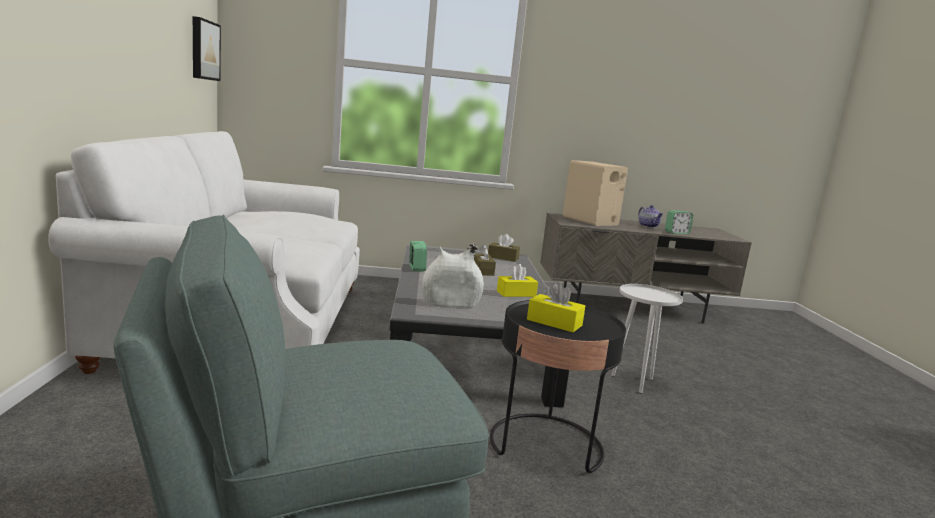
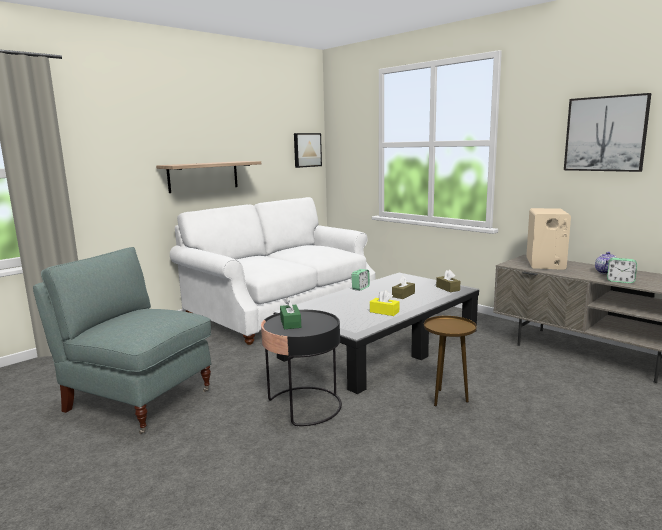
camera: 50 degrees right, 0 degrees up
white vase [422,243,484,308] -> none
yellow tissue box [527,282,585,332] -> green tissue box [280,297,301,329]
white side table [611,284,683,394] -> brown side table [424,316,477,406]
none -> shelf [156,161,261,193]
none -> picture [564,93,651,172]

